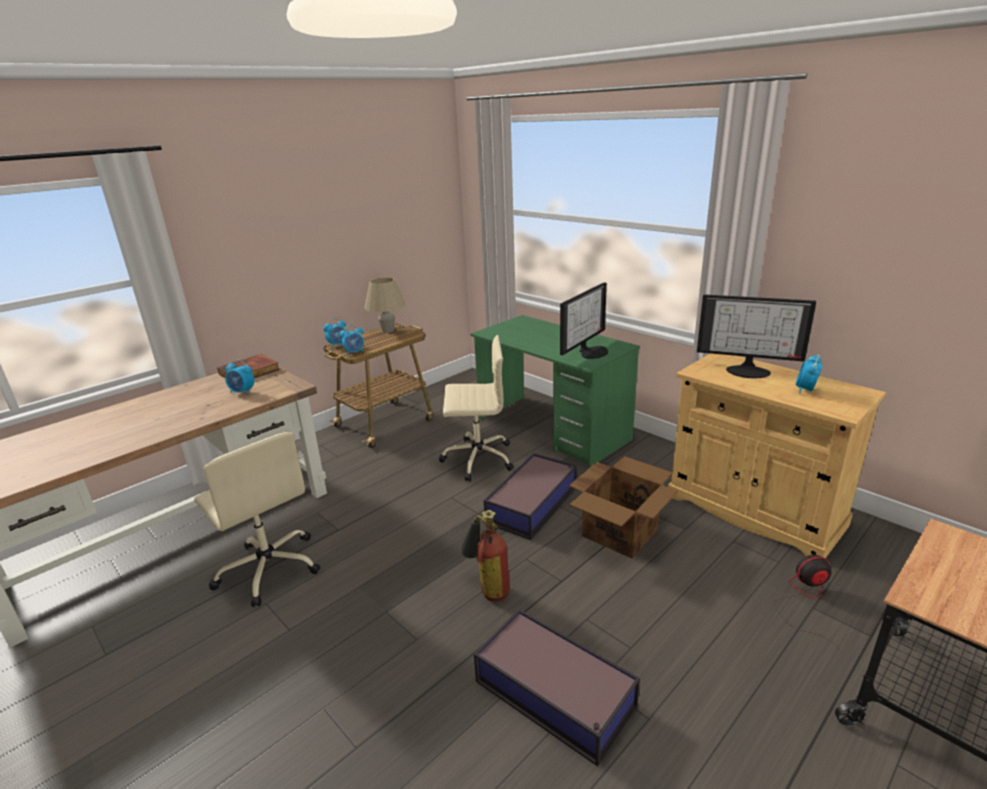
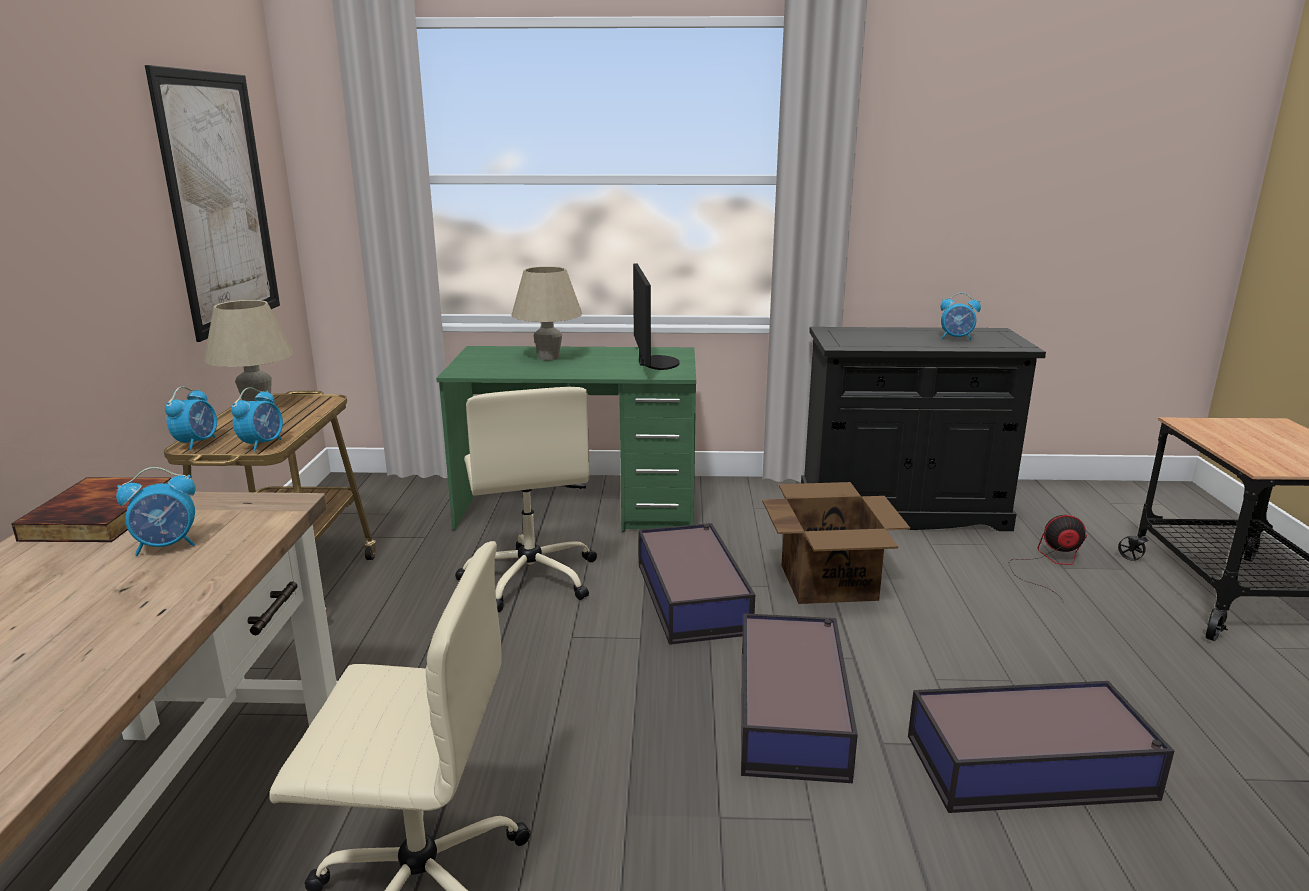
camera: 45 degrees left, 5 degrees down
beige office chair [439,335,514,482] -> beige office chair turned 120 degrees clockwise [455,387,597,612]
fire extinguisher [460,510,510,602] -> storage box [741,613,858,783]
beige cabinet [668,353,886,558] -> black cabinet [801,327,1046,531]
monitor [697,294,816,378] -> none
fan [774,555,843,654] -> fan turned 60 degrees clockwise [1008,515,1087,603]
alarm clock [795,354,822,394] -> alarm clock turned 60 degrees counterclockwise [941,293,981,341]
none -> picture [145,65,280,342]
none -> beige table lamp [511,266,582,361]

